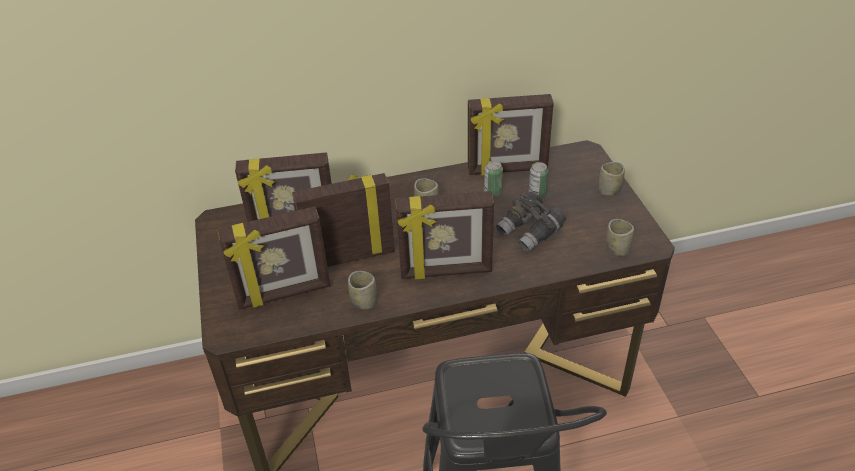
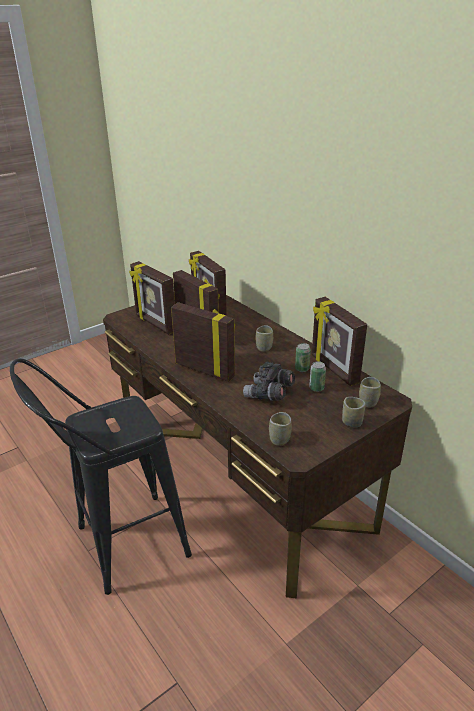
camera: 65 degrees right, 10 degrees down
cup [348,271,377,309] -> cup moved to [359,377,381,408]
picture frame [395,191,494,279] -> picture frame turned 150 degrees clockwise [171,302,235,382]

